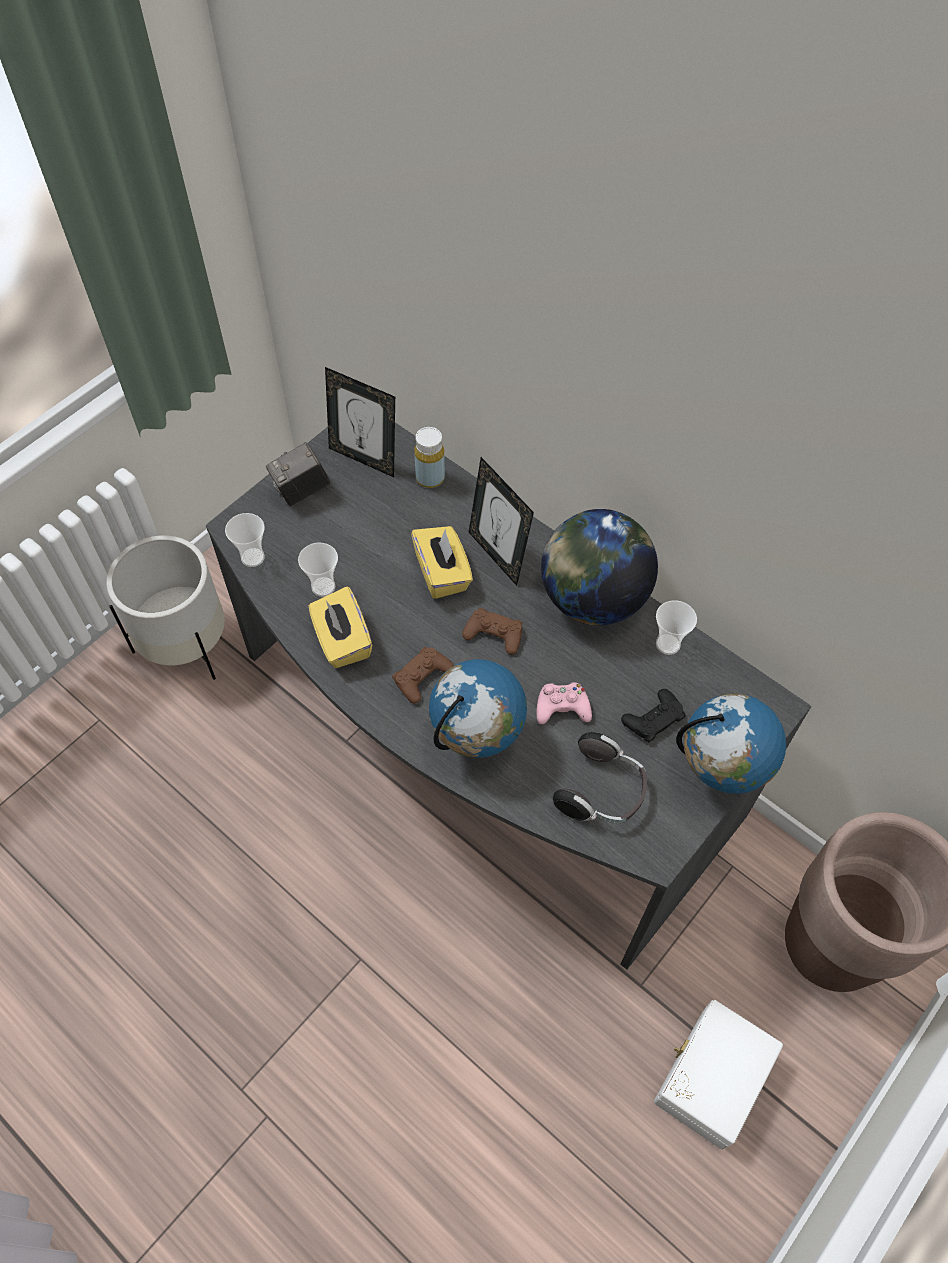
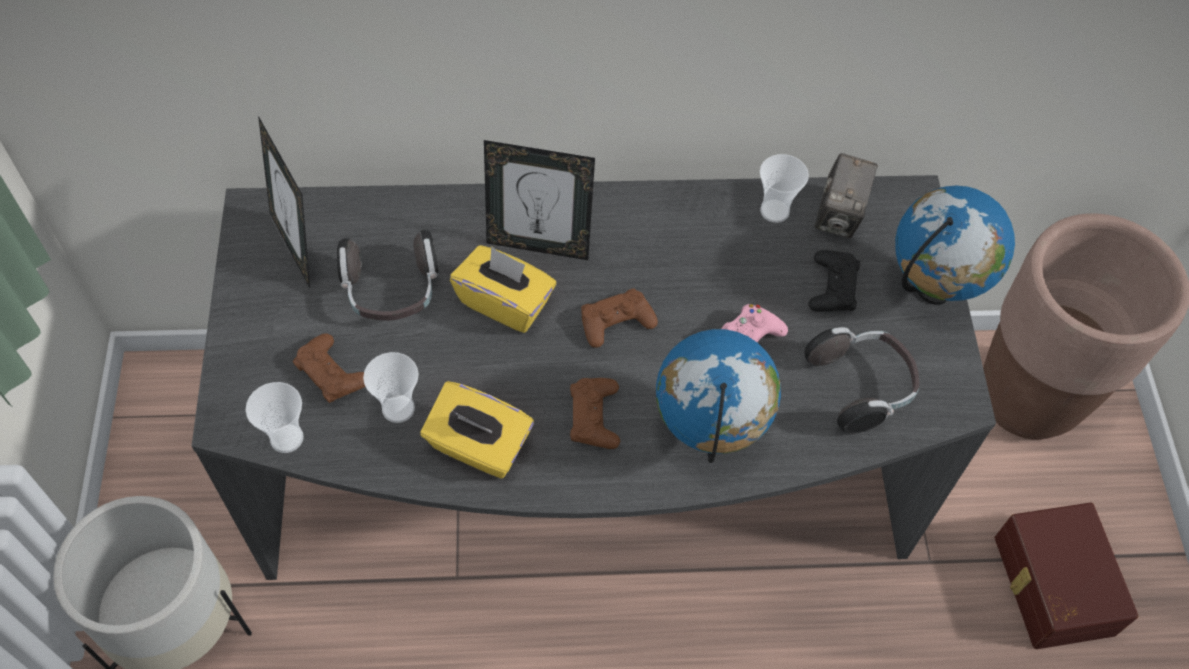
camera: 45 degrees left, 0 degrees up
camera [266,442,330,506] -> camera moved to [815,153,878,238]
picture frame [325,367,395,477] -> picture frame turned 75 degrees clockwise [258,116,310,288]
yellow bottle [414,427,445,488] -> none
globe [541,509,658,625] -> none
white storage box [654,999,783,1150] -> brown storage box [995,503,1138,649]
none -> brown game controller [292,333,365,403]
none -> headphones [337,230,439,321]

